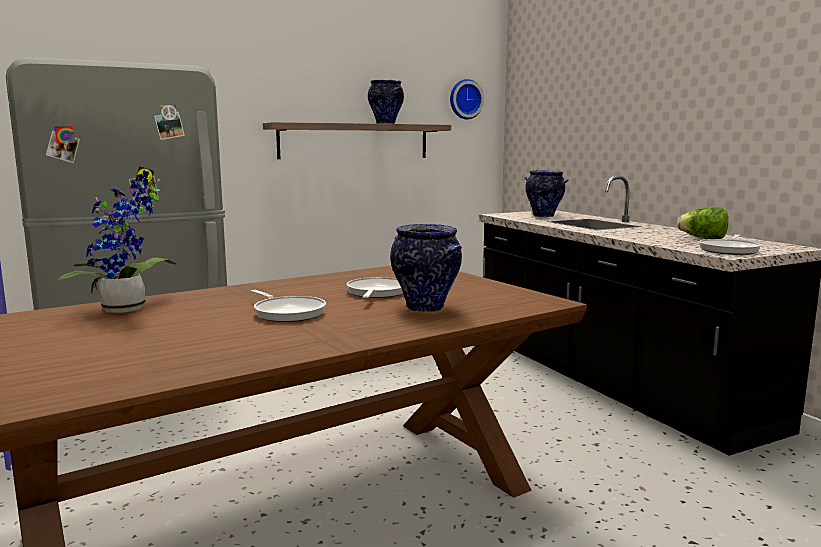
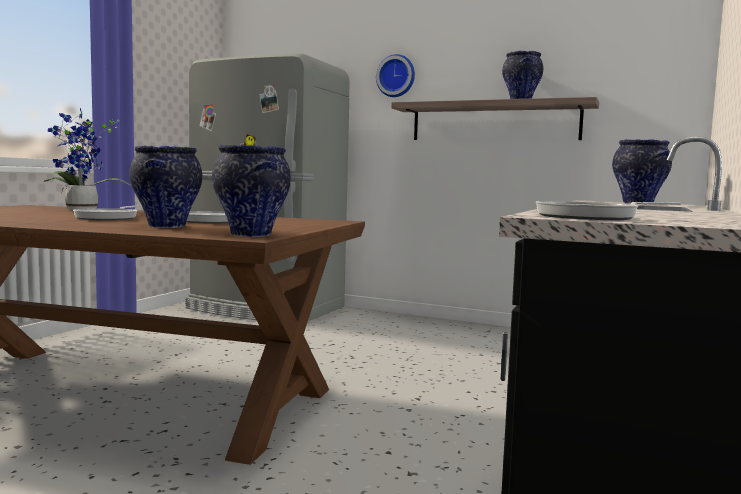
camera: 50 degrees right, 5 degrees down
wall clock [450,79,484,119] -> wall clock moved to [376,54,415,97]
lettuce [677,207,728,239] -> none
none -> vase [212,145,291,237]

